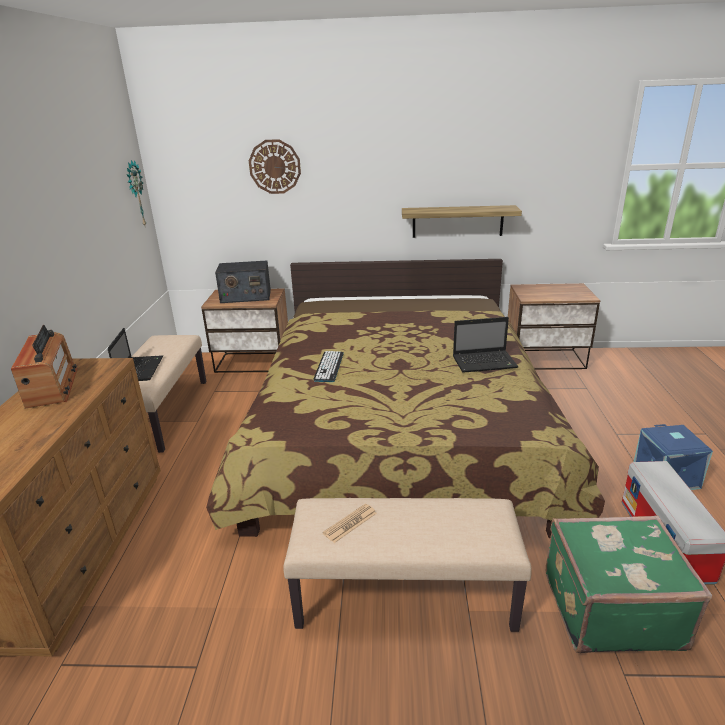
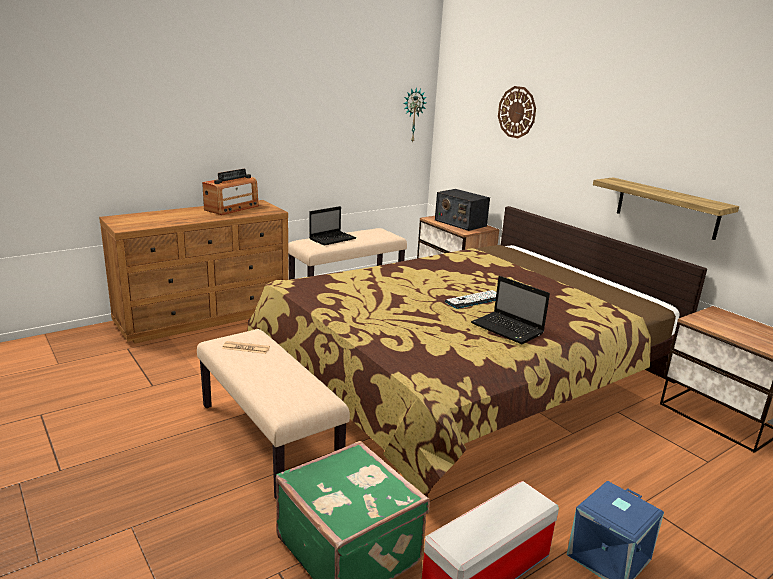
camera: 50 degrees right, 5 degrees down
keyboard [313,351,344,382] -> keyboard moved to [445,290,496,309]

